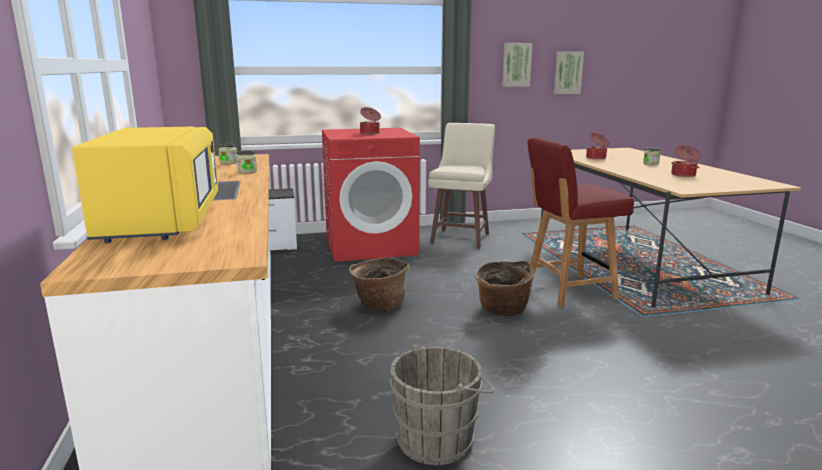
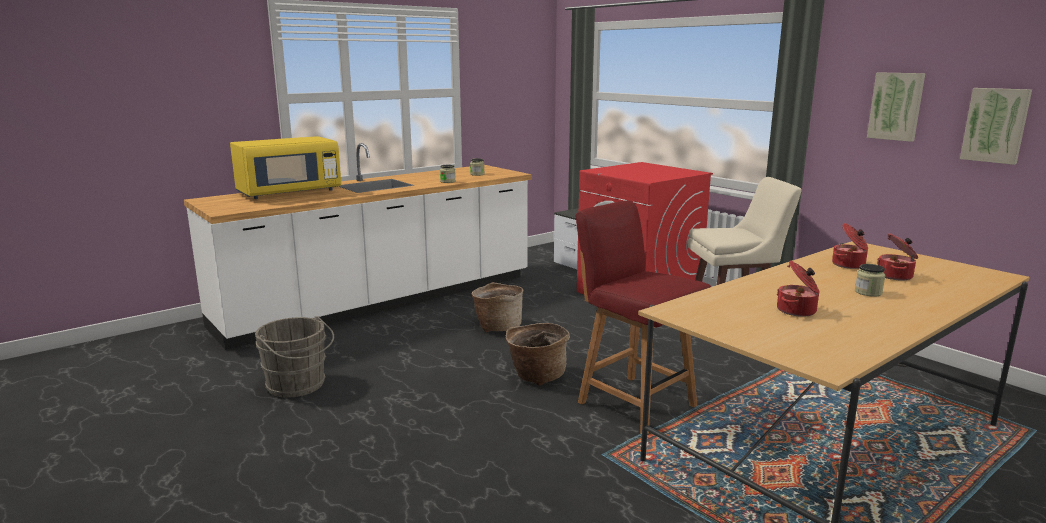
camera: 65 degrees right, 0 degrees up
cooking pot [360,107,381,134] -> cooking pot moved to [877,233,918,281]

